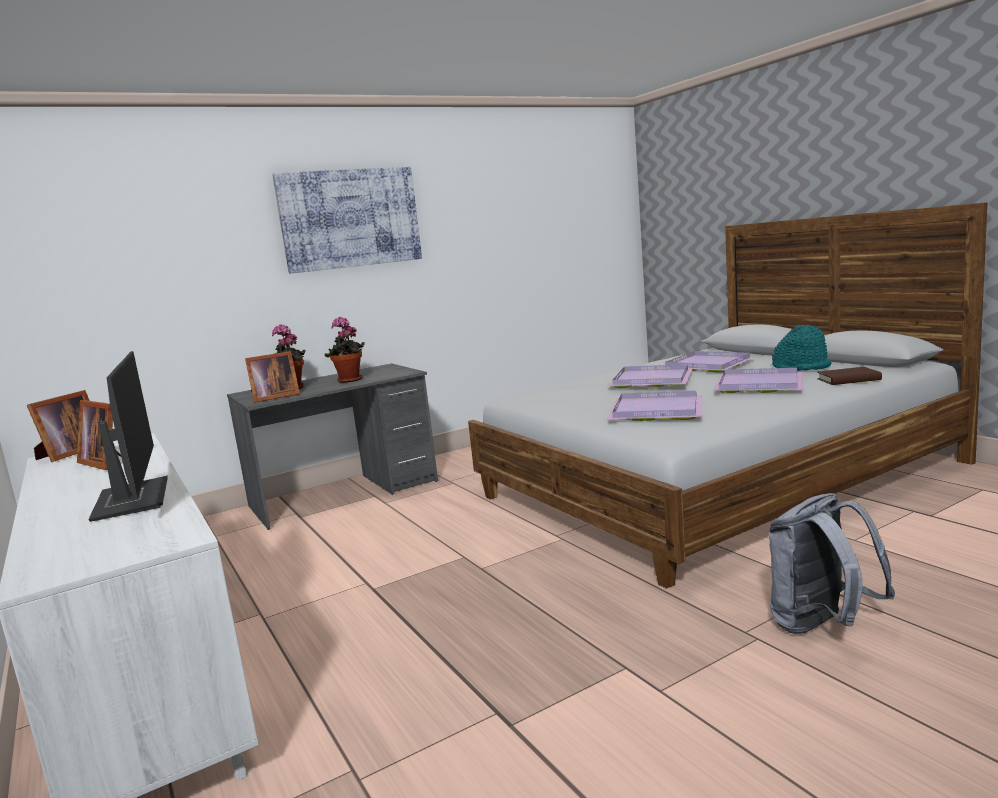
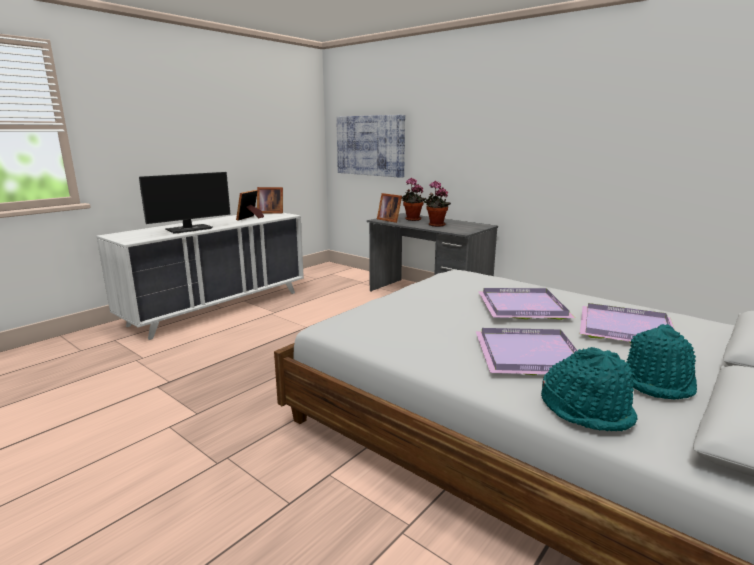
camera: 70 degrees right, 5 degrees up
picture [272,167,422,274] -> picture moved to [336,115,405,178]
purple tray [607,391,702,421] -> none
grey backpack [769,493,895,634] -> none
brown book [817,367,882,385] -> turquoise hat [541,347,637,431]

